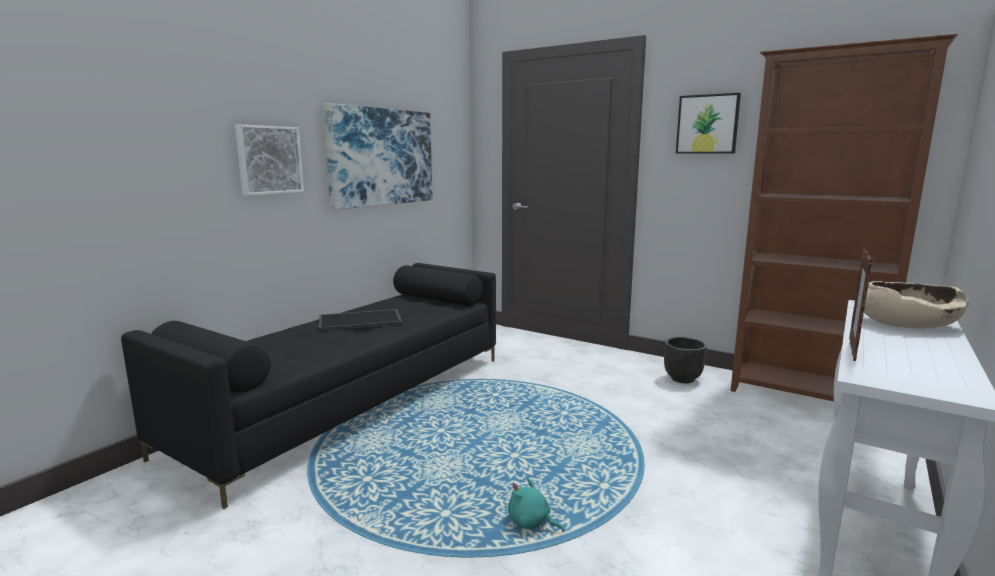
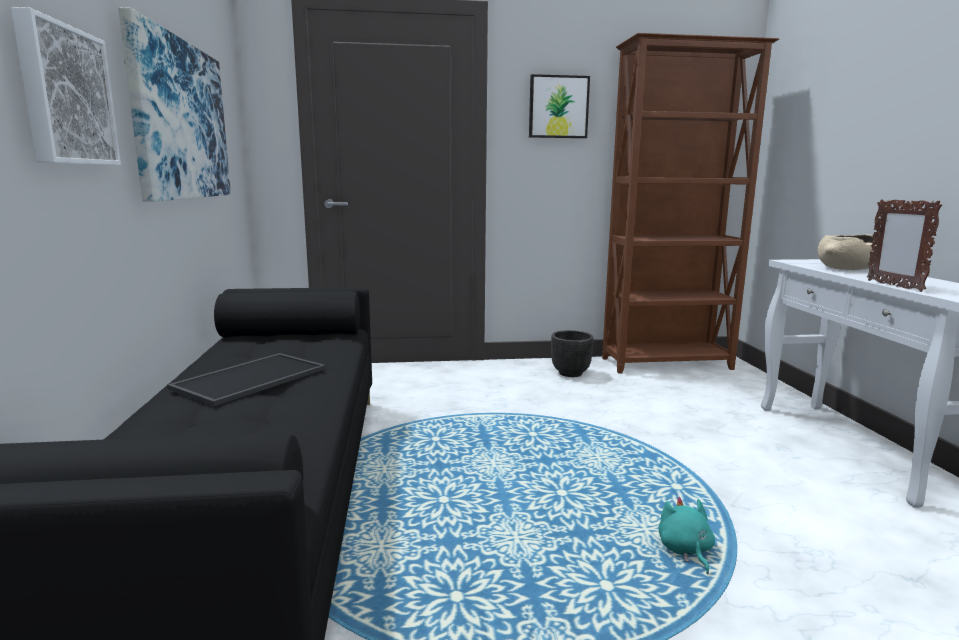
camera: 40 degrees left, 0 degrees up
turquoise plush toy [508,478,564,532] -> turquoise plush toy turned 90 degrees clockwise [658,496,715,574]

